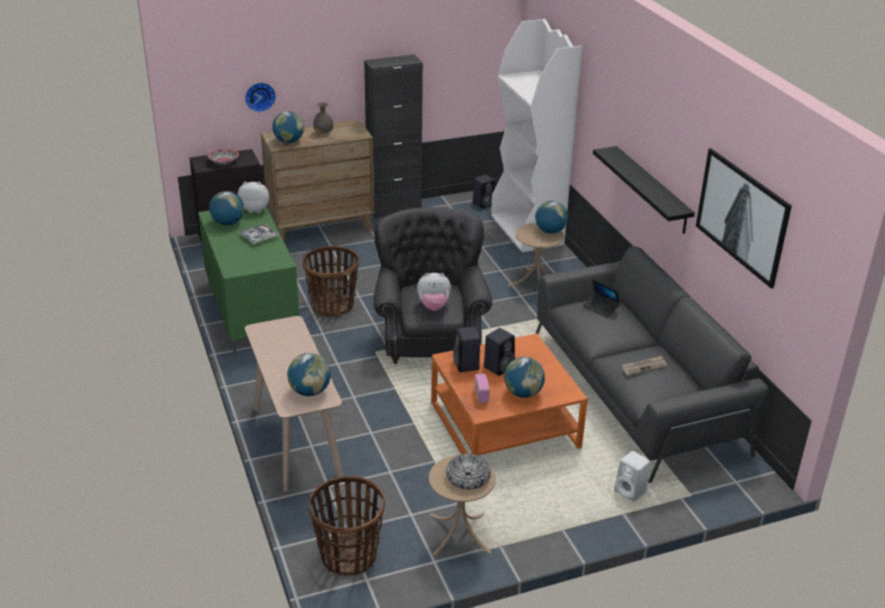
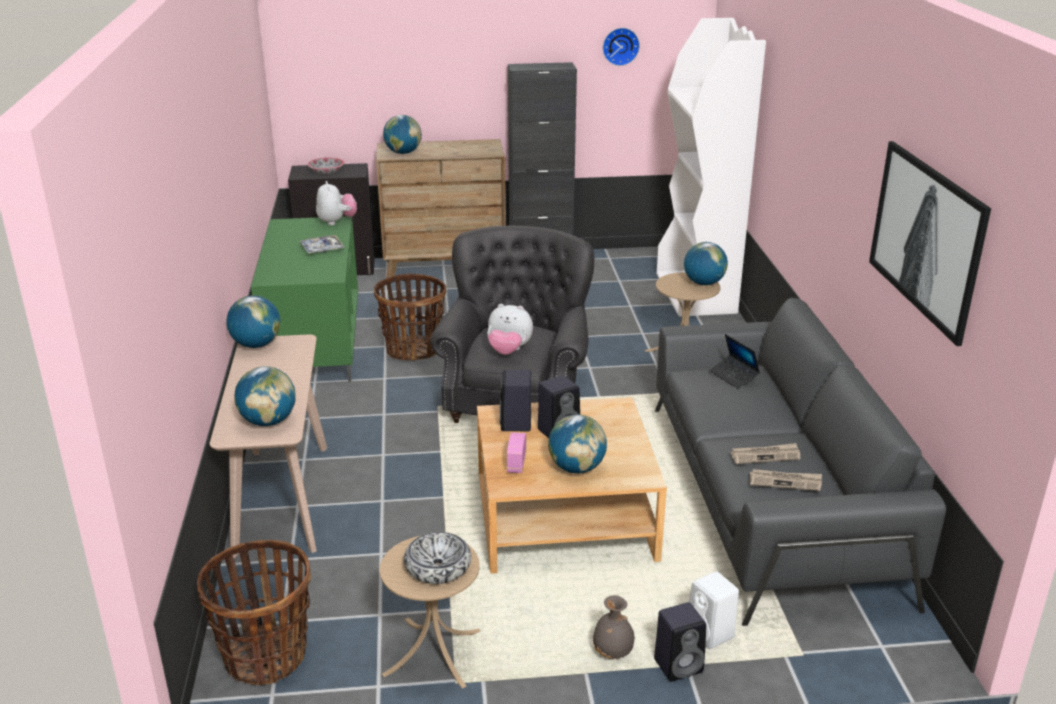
camera: 15 degrees right, 5 degrees down
globe [209,191,244,225] -> globe moved to [226,295,280,348]
plush toy [238,182,269,213] -> plush toy turned 60 degrees clockwise [316,181,357,225]
wall clock [245,82,276,112] -> wall clock moved to [603,28,640,66]
grey vase [313,102,333,134] -> grey vase moved to [593,595,635,659]
orange coffee table [431,333,588,455] -> beige coffee table [477,397,667,574]
black speaker [473,175,495,209] -> black speaker moved to [654,602,706,682]
black shelf [593,146,695,234] -> none
none -> newspaper [750,469,822,491]

